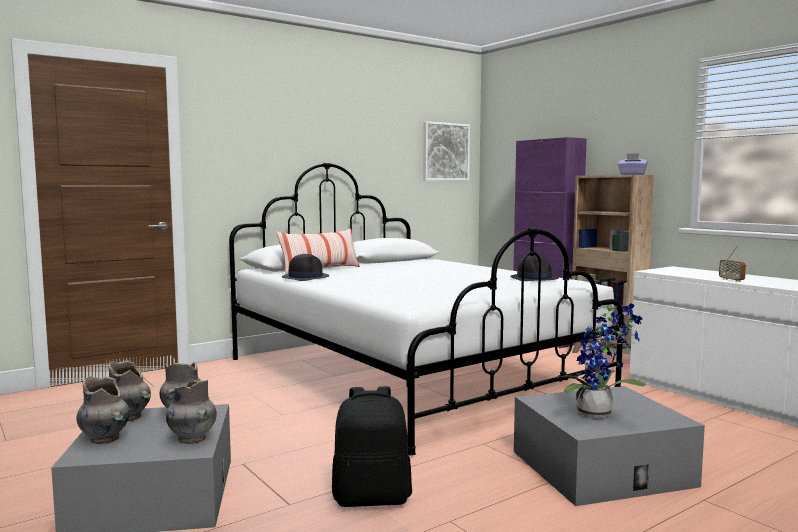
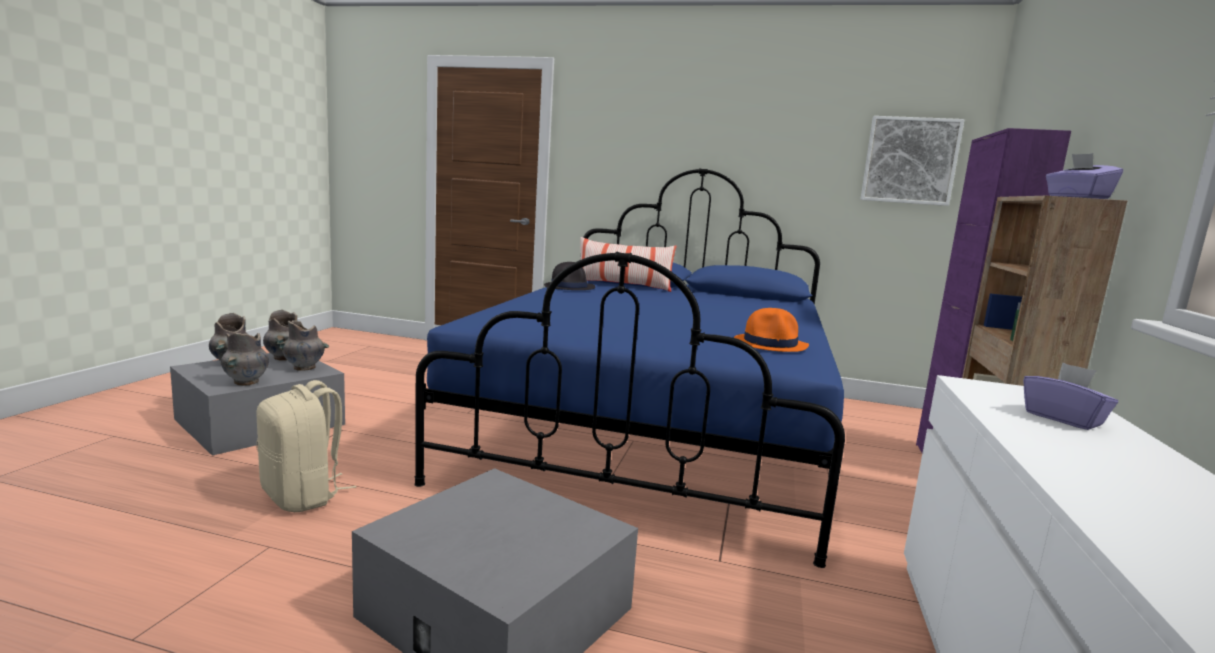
camera: 50 degrees right, 5 degrees up
white bed [229,163,624,456] -> blue bed [414,168,845,568]
black backpack [332,386,412,507] -> beige backpack [256,380,356,512]
black hat [510,255,559,281] -> orange hat [734,308,809,352]
potted plant [557,303,646,418] -> none
radio [719,246,746,282] -> none
none -> purple tissue box [1023,363,1118,430]

